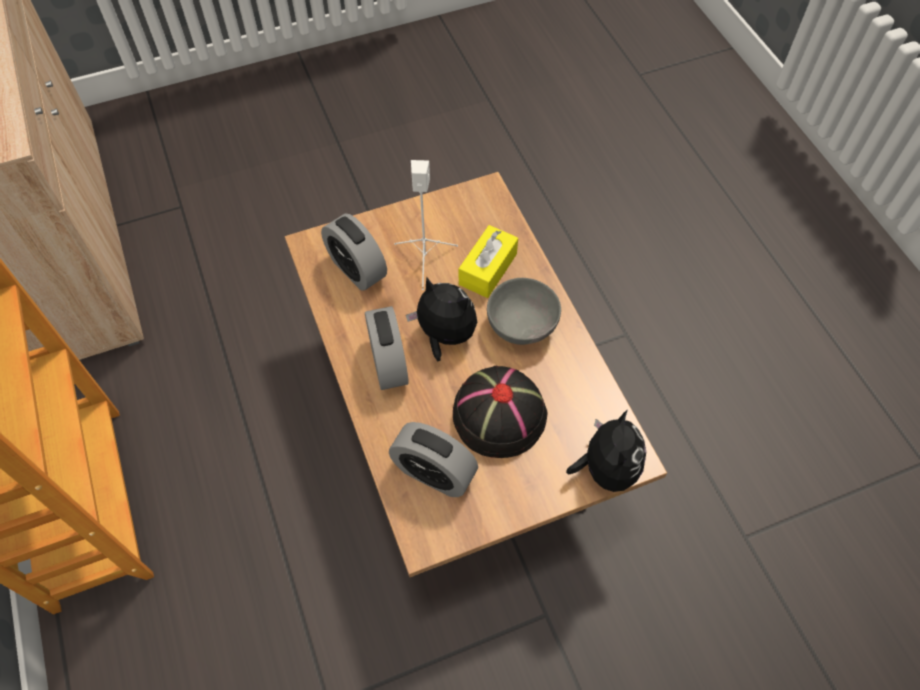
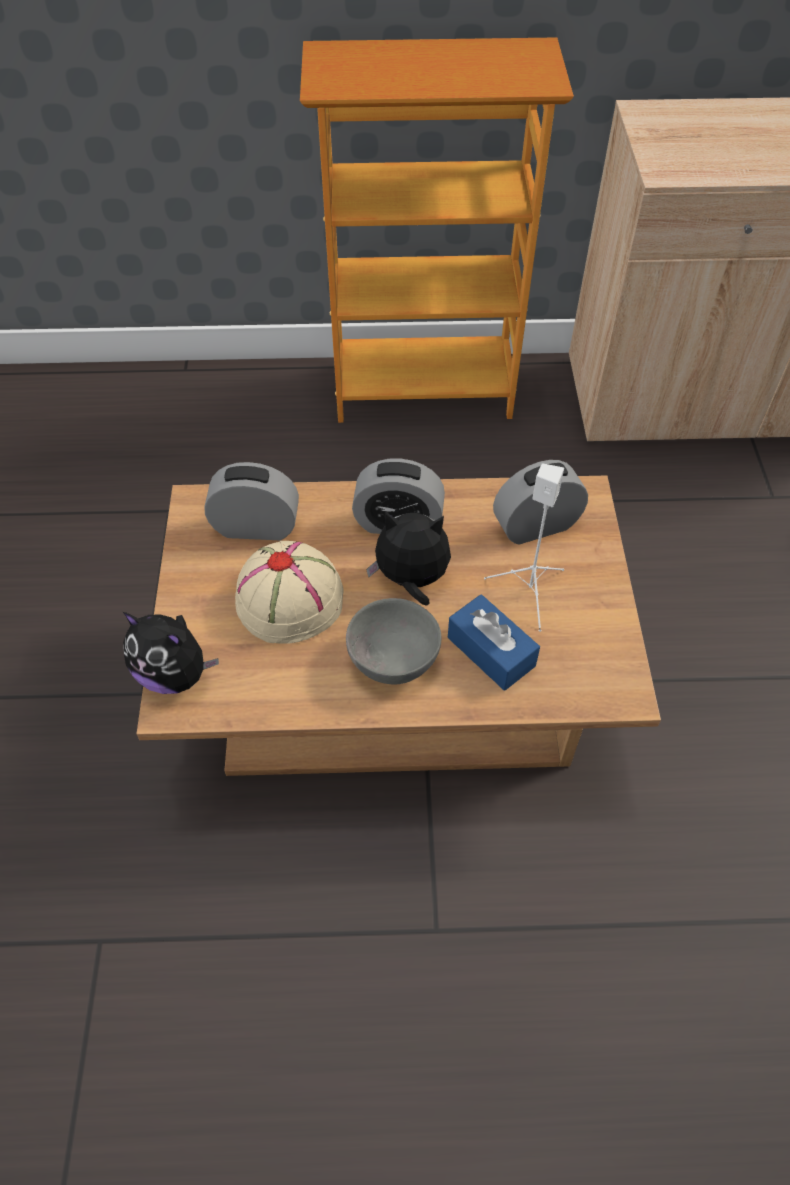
camera: 110 degrees right, 5 degrees down
alarm clock [389,422,478,497] -> alarm clock turned 45 degrees clockwise [204,462,299,540]
plush toy [406,277,477,362] -> plush toy turned 135 degrees counterclockwise [366,511,451,606]
black hat [453,365,548,458] -> beige hat [235,541,344,644]
yellow tissue box [459,225,518,298] -> blue tissue box [448,594,540,691]

